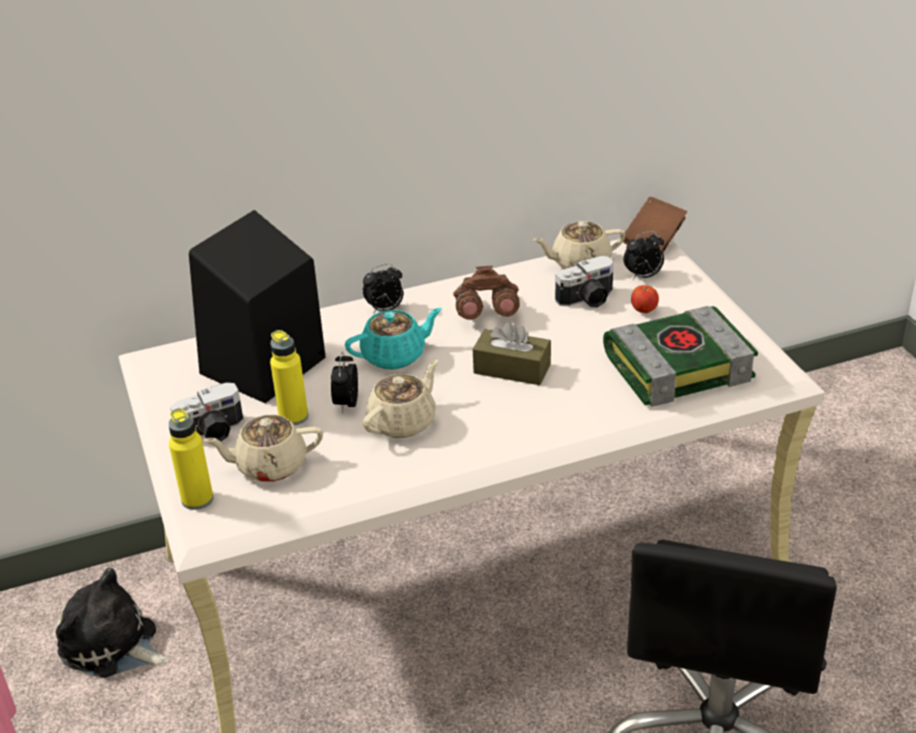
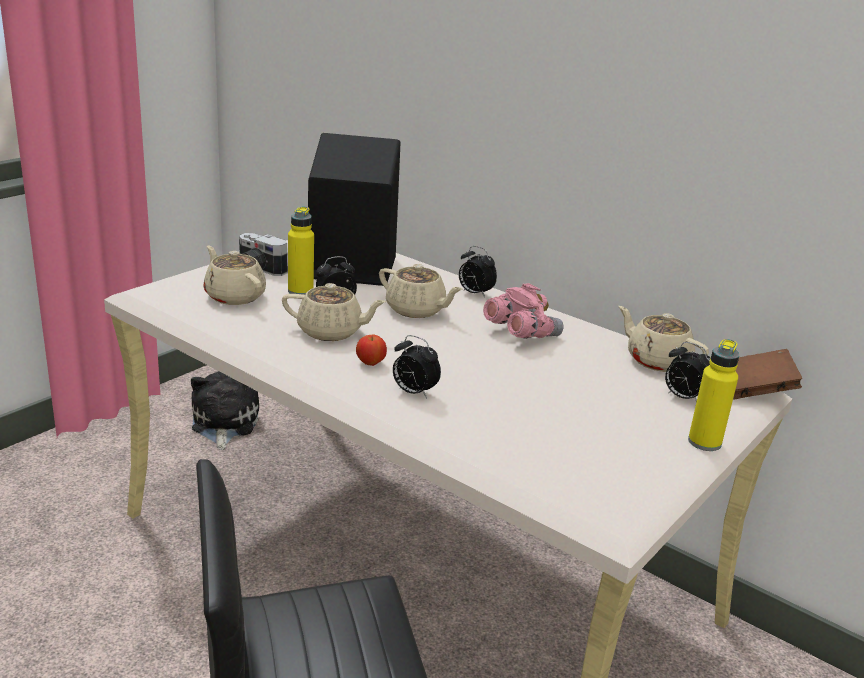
camera: 55 degrees right, 10 degrees down
yellow bottle [169,408,213,510] -> yellow bottle moved to [688,339,739,451]
turquoise teapot [345,308,442,370] -> beige teapot [379,264,463,318]
brown binoculars [453,265,520,320] -> pink binoculars [483,283,563,339]
brown tissue box [473,321,551,385] -> none
camera [555,256,614,308] -> none
book [603,306,758,407] -> none
apple [631,285,659,313] -> apple moved to [356,335,387,366]
none -> alarm clock [393,335,441,399]

